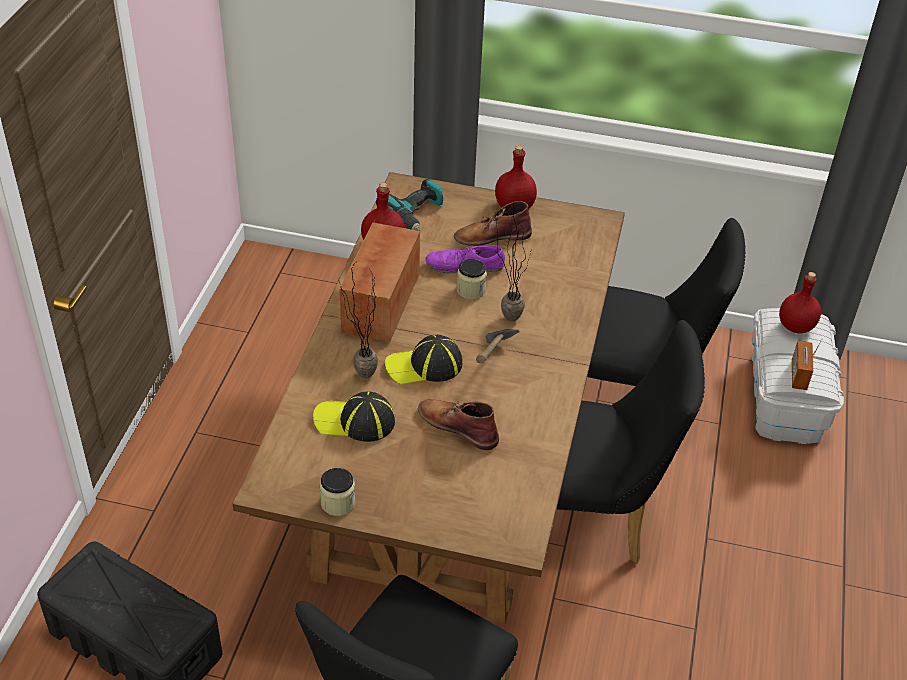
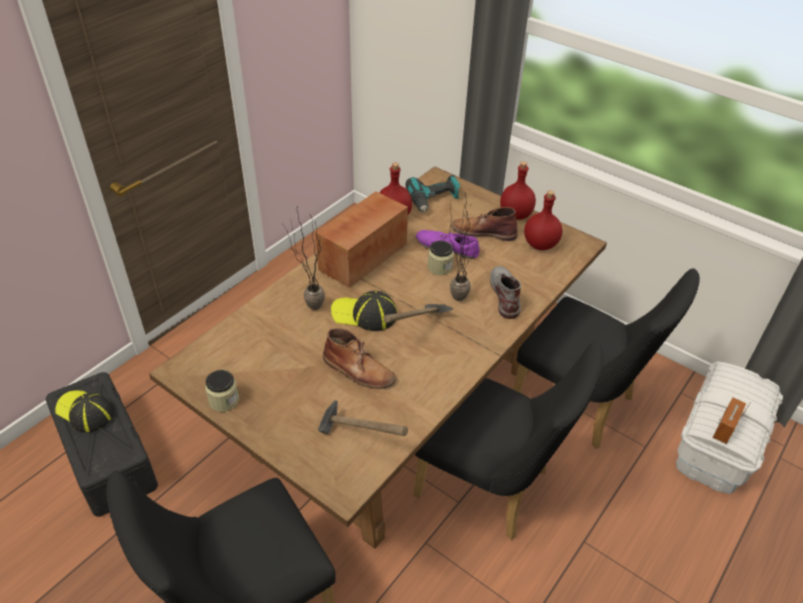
camera: 25 degrees right, 0 degrees up
cap [313,391,395,442] -> cap moved to [55,391,114,433]
brown boot [418,399,499,450] -> brown boot turned 150 degrees clockwise [323,328,396,389]
red bottle [779,272,821,334] -> red bottle moved to [524,190,562,250]
none -> hammer [318,400,408,436]
none -> grey boot [490,266,521,319]

